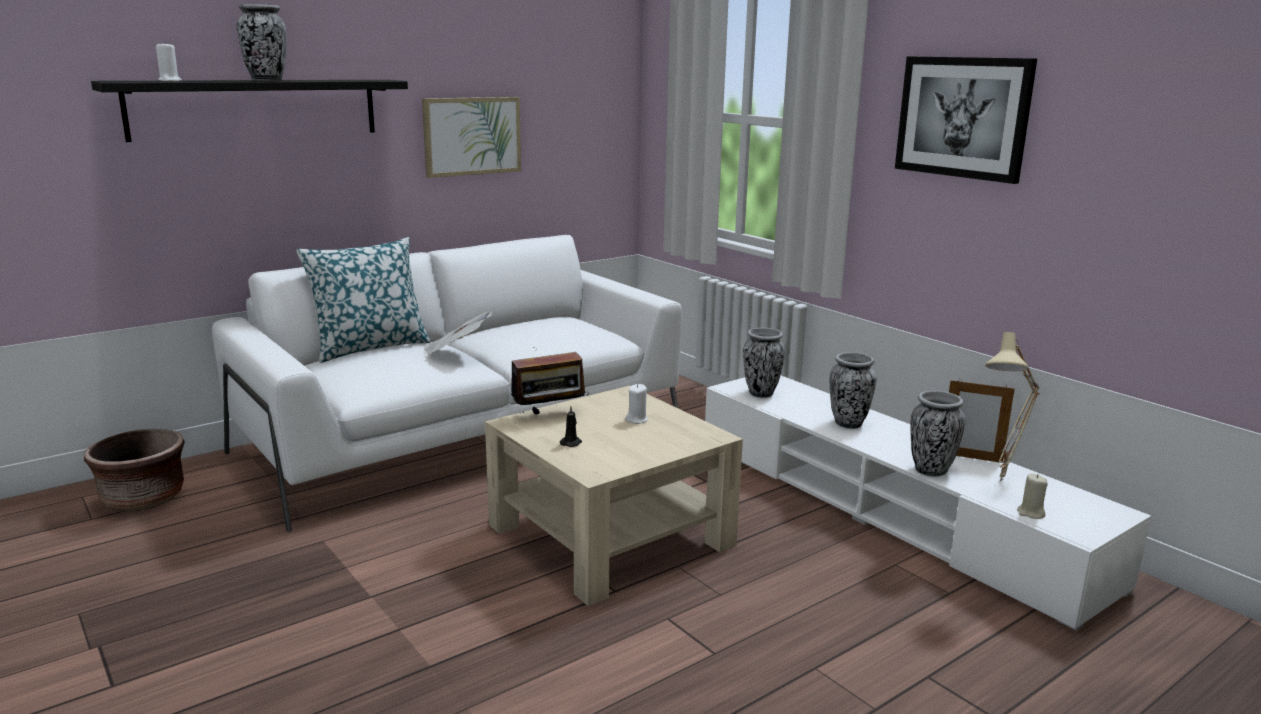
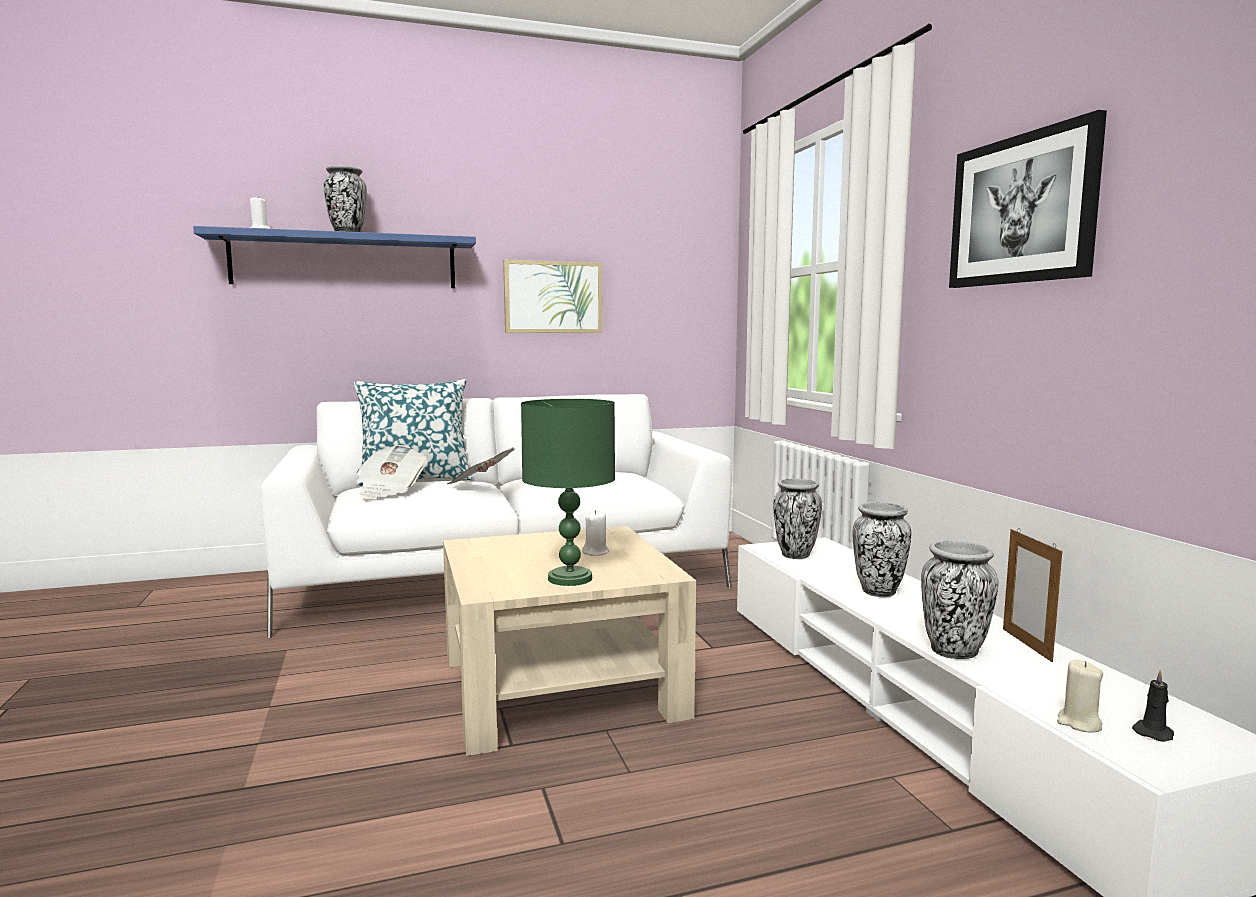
camera: 20 degrees right, 10 degrees down
brown planter [84,429,185,511] -> none
black shelf [91,80,408,142] -> blue shelf [193,226,476,288]
radio [511,347,589,414] -> none
black candle [560,406,582,447] -> black candle moved to [1132,670,1174,742]
picture frame [949,379,1015,463] -> picture frame turned 45 degrees clockwise [1003,528,1062,662]
beige table lamp [985,332,1040,481] -> none
none -> newspaper [356,445,428,499]
none -> green table lamp [521,399,615,586]

